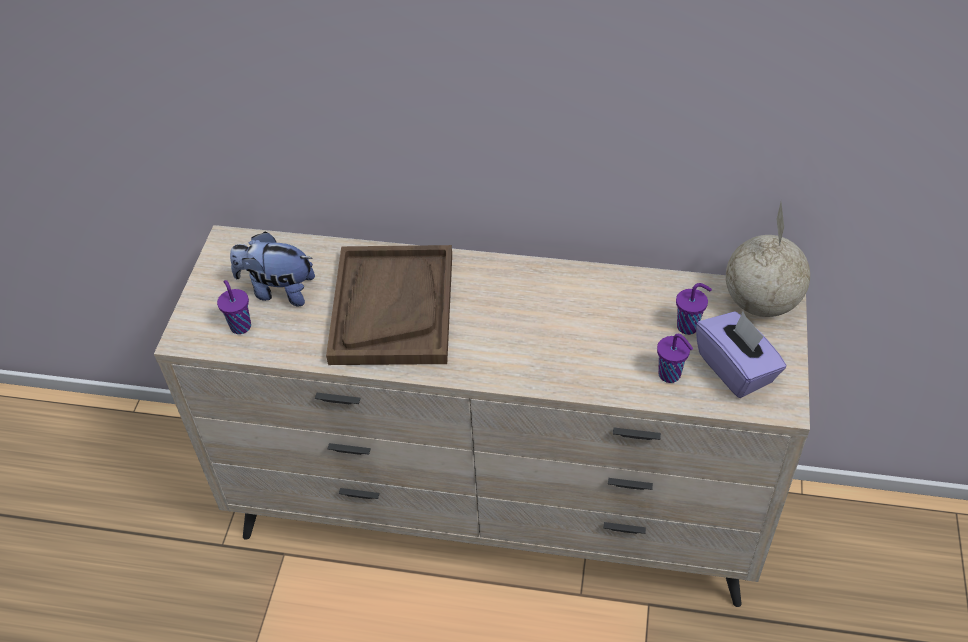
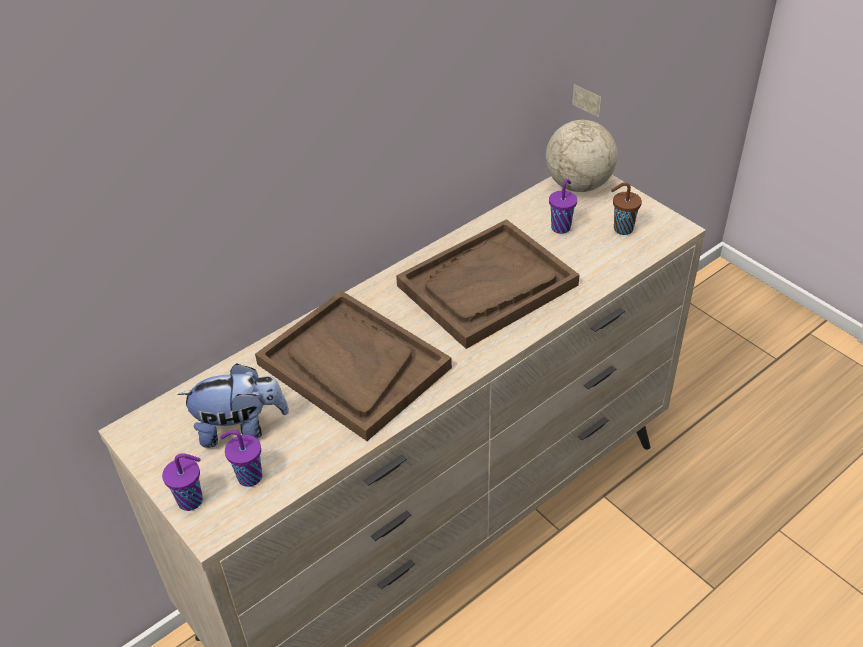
camera: 50 degrees left, 5 degrees down
plush toy [230,232,315,306] -> plush toy turned 150 degrees counterclockwise [177,363,289,448]
purple cup [657,334,693,383] -> purple cup moved to [162,453,203,511]
purple tissue box [696,311,786,398] -> brown cup [611,182,642,235]
none -> brown tray [396,219,580,349]

